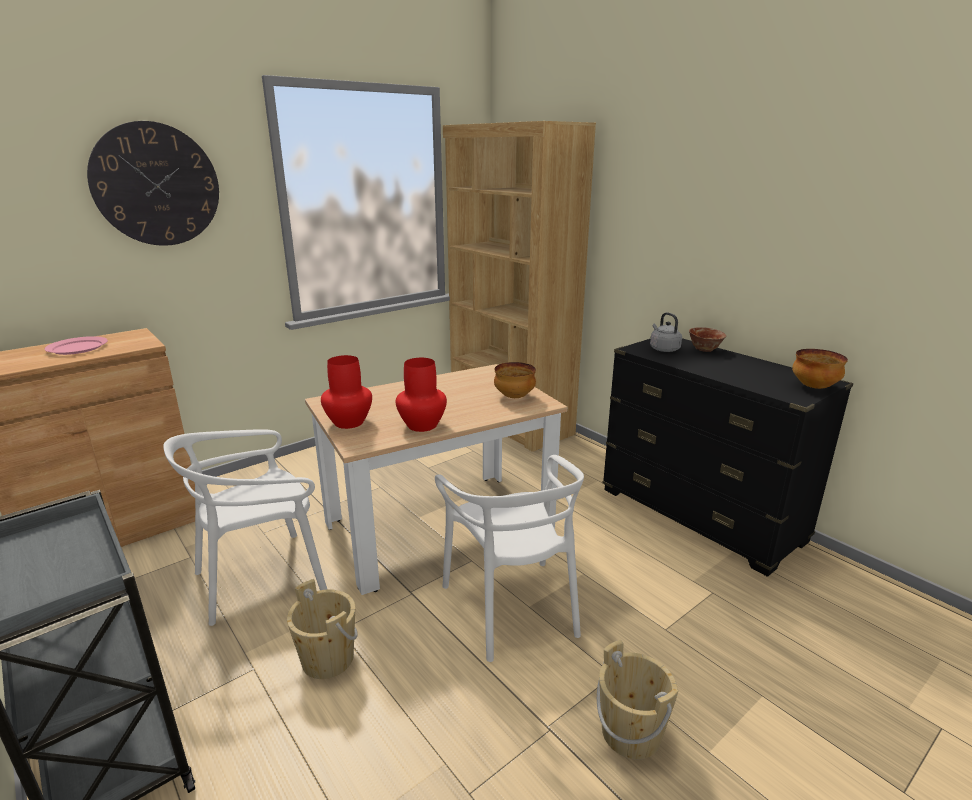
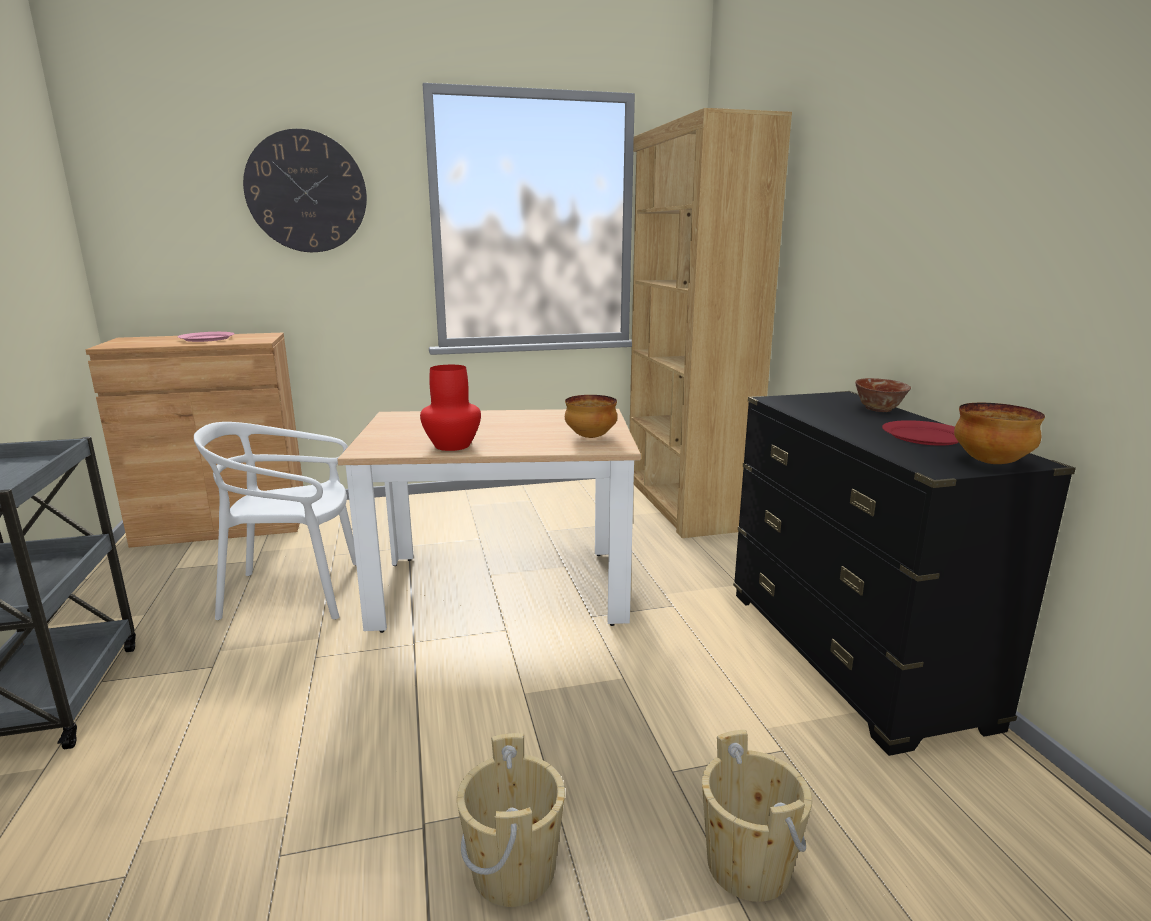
camera: 25 degrees right, 5 degrees down
beige bucket [287,579,358,679] -> beige bucket moved to [702,730,812,902]
red vase [321,355,372,429] -> none
white chair [435,455,584,662] -> none
grey kettle [650,312,682,352] -> none
none -> red plate [882,420,959,446]

